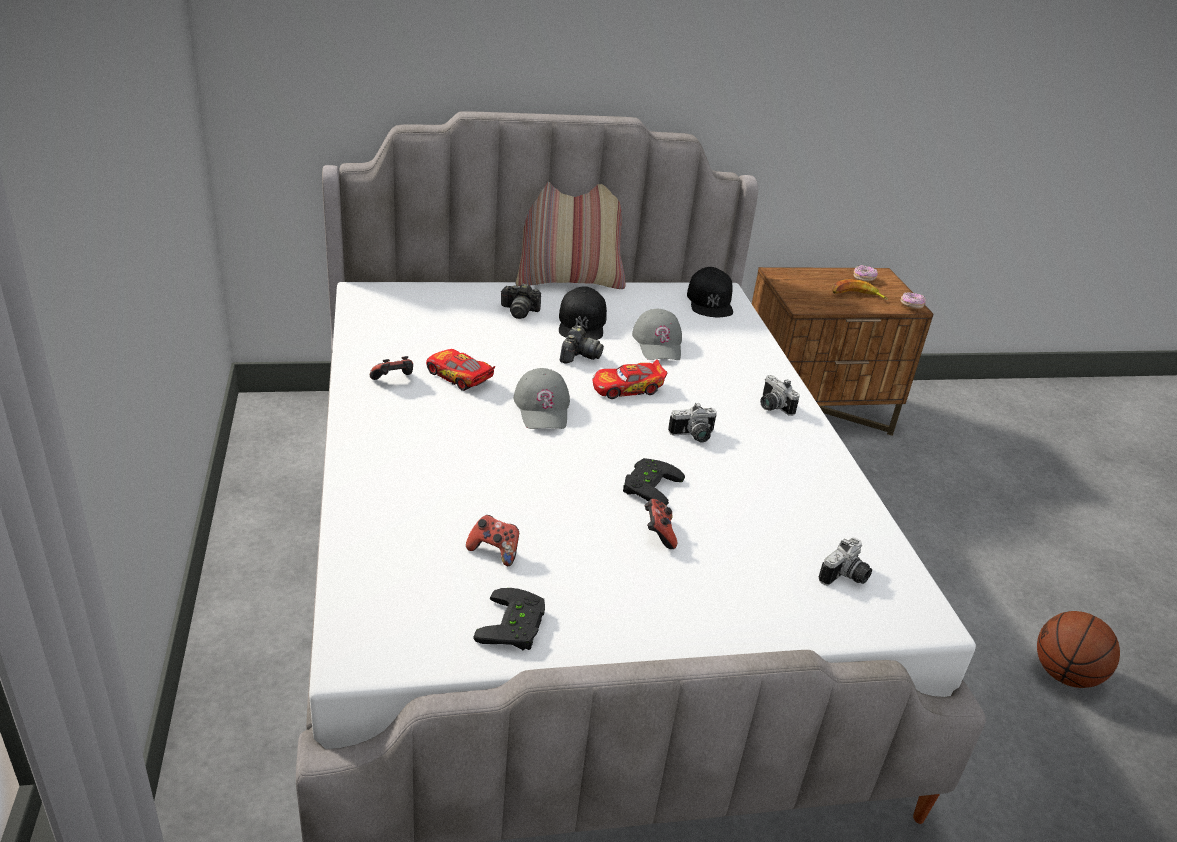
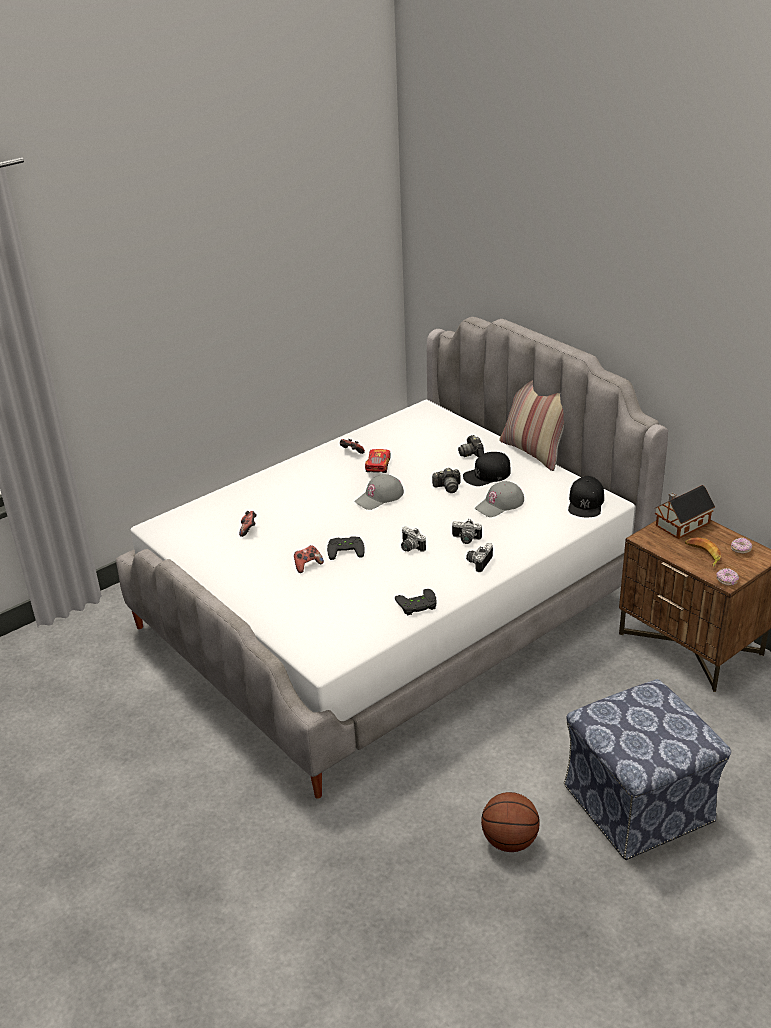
camera: 65 degrees right, 0 degrees up
black game controller [473,588,545,650] -> black game controller moved to [395,589,436,615]
toy car [593,360,667,399] -> none
black cap [687,267,733,317] -> black cap turned 45 degrees counterclockwise [568,476,604,518]
camera [819,538,872,586] -> camera moved to [452,519,482,544]
none -> ottoman [564,679,731,860]
none -> toy house [654,485,715,539]

